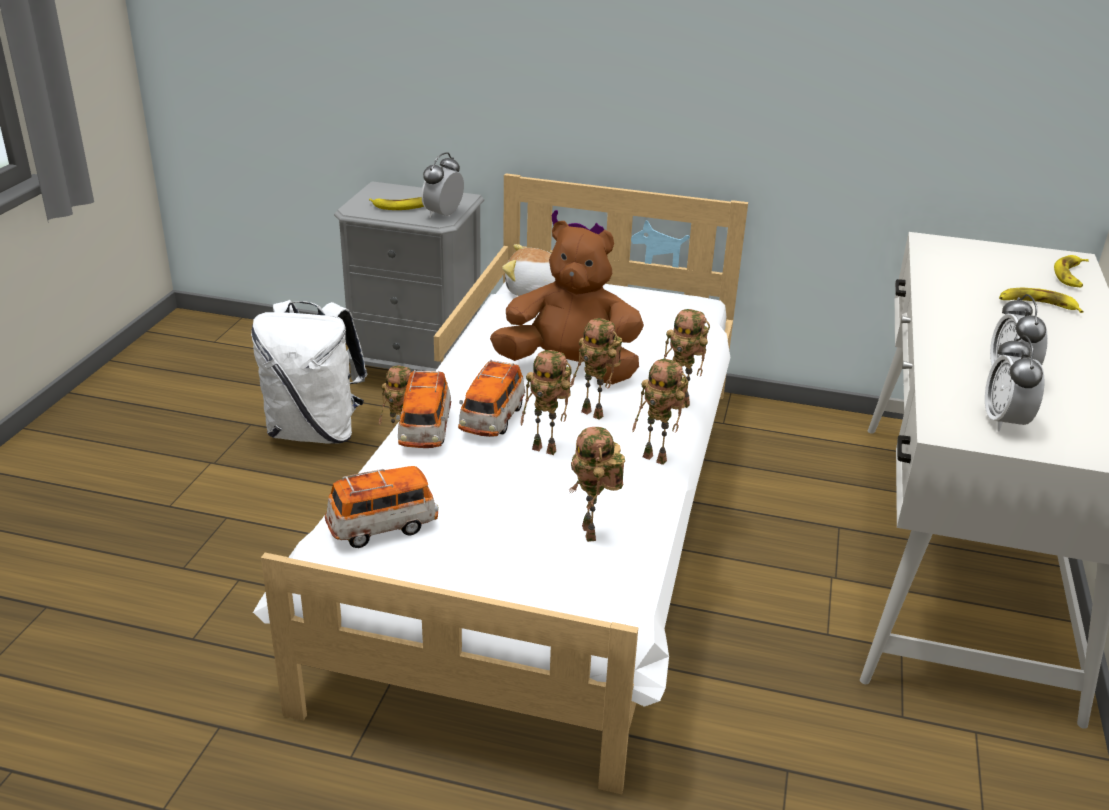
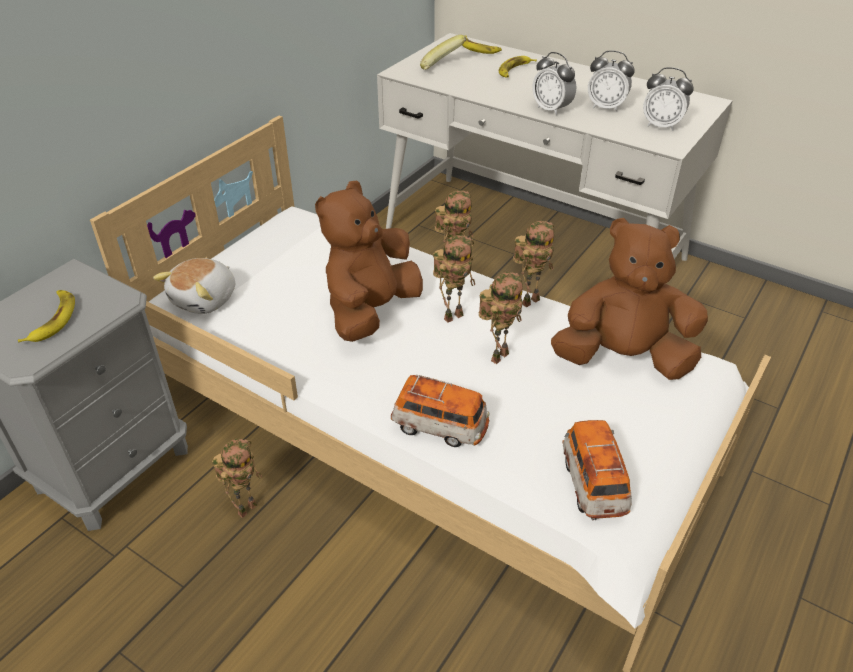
camera: 70 degrees left, 10 degrees up
white backpack [251,300,368,444] -> none
alarm clock [422,152,464,217] -> alarm clock moved to [532,52,576,116]
toy car [458,359,525,437] -> none
toy robot [569,427,625,542] -> brown plush toy [551,218,708,380]
none -> banana [420,35,466,70]

